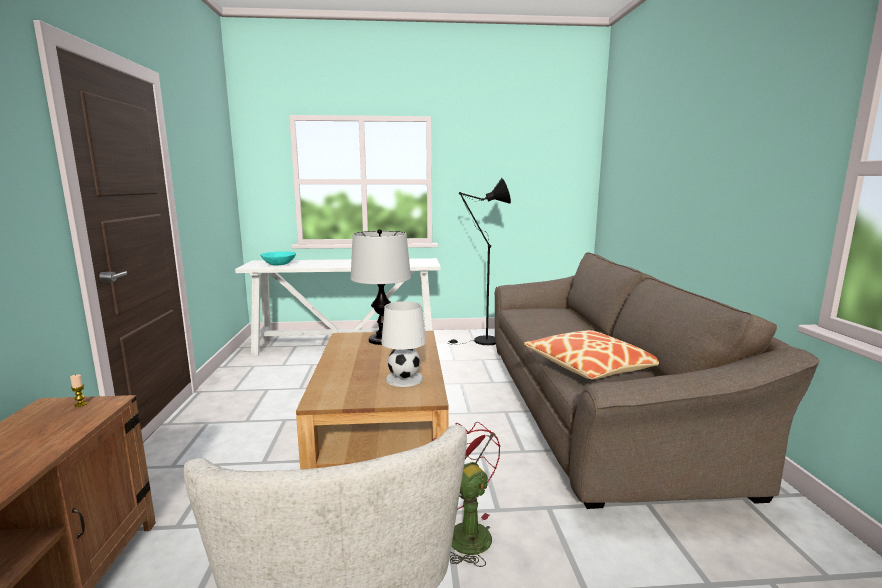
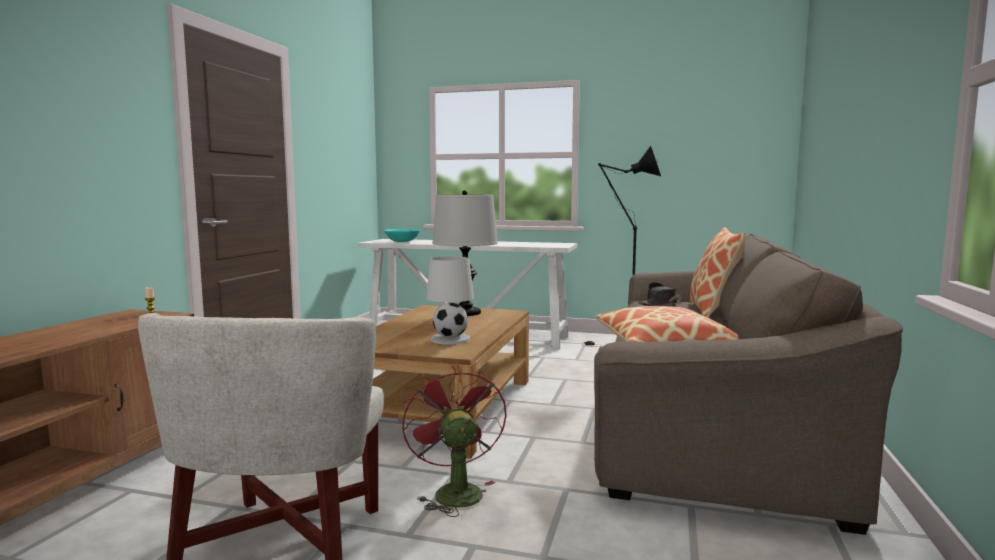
camera: 20 degrees right, 5 degrees down
none -> black hat [638,282,684,306]
none -> pillow [690,227,746,318]

